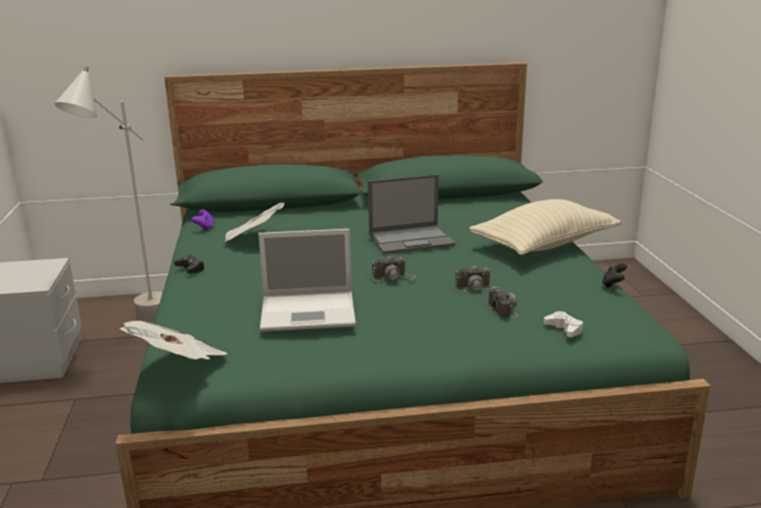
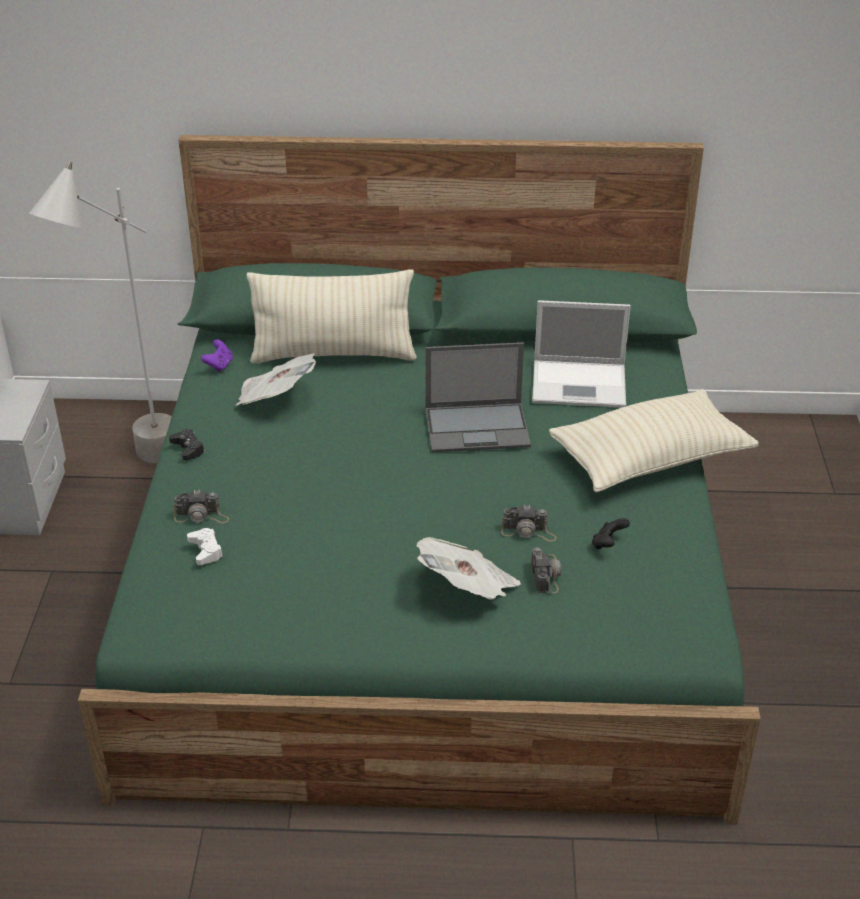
camera: 10 degrees right, 15 degrees up
newspaper [119,321,227,360] -> newspaper moved to [416,537,521,600]
laptop [258,229,356,332] -> laptop moved to [532,300,631,408]
camera [372,255,416,281] -> camera moved to [174,489,229,523]
white game controller [544,311,583,337] -> white game controller moved to [187,528,223,565]
black game controller [602,263,627,288] -> black game controller moved to [592,518,630,549]
none -> beige pillow [246,270,417,363]

